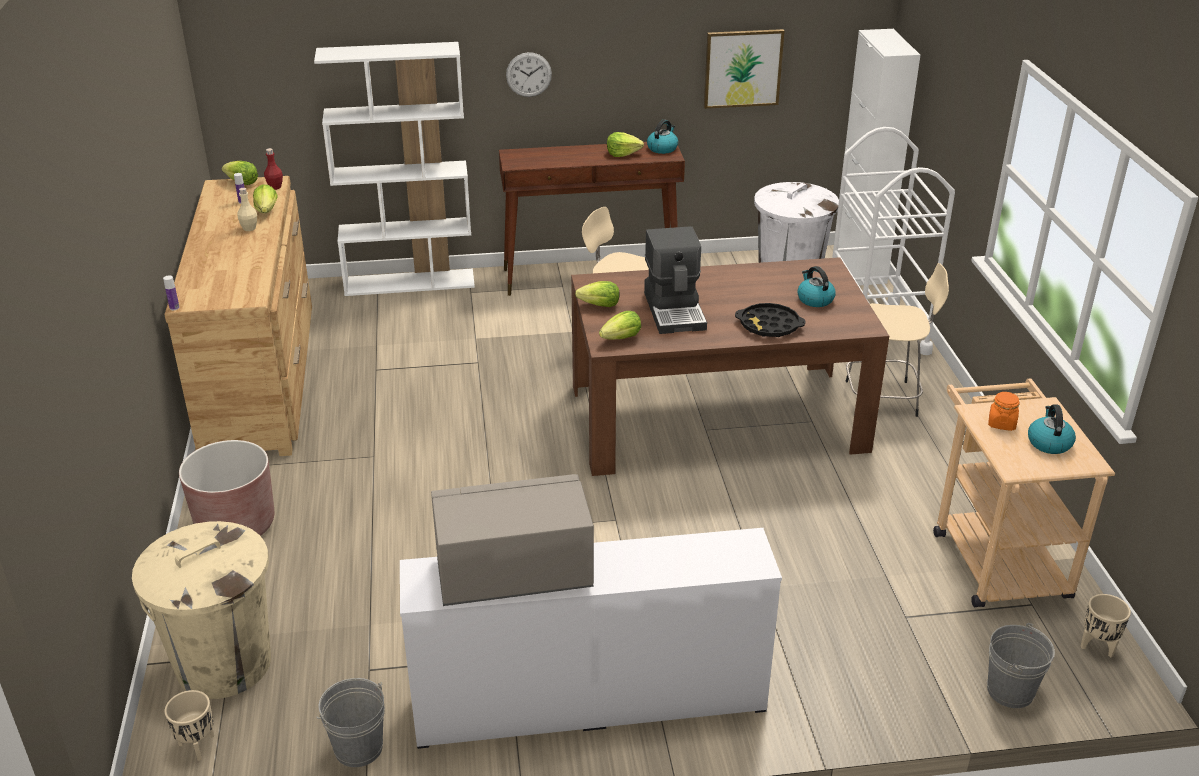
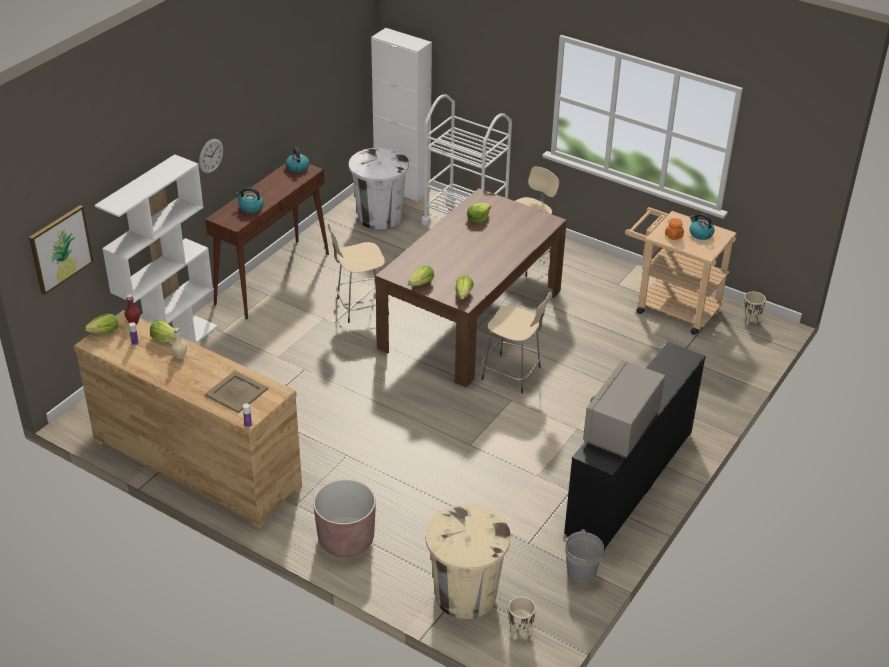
camera: 50 degrees left, 5 degrees up
white dresser [400,528,782,749] -> black dresser [564,342,706,552]
lettuce [607,132,644,157] -> lettuce moved to [467,203,491,224]
coffee machine [644,226,707,334] -> none
picture [704,29,785,109] -> picture moved to [29,205,94,295]
black tray [735,303,805,337] -> none
kettle [797,266,836,307] -> kettle moved to [235,187,264,213]
grey bucket [987,623,1055,708] -> none
none -> beige tray [205,371,268,413]
none -> beige stool [482,292,552,393]

